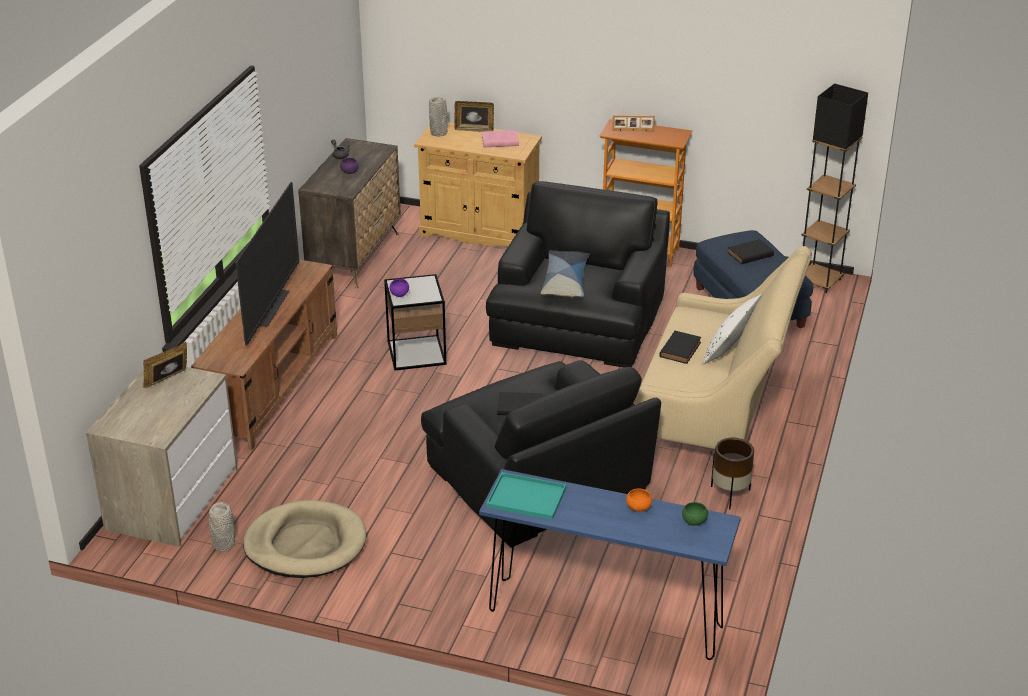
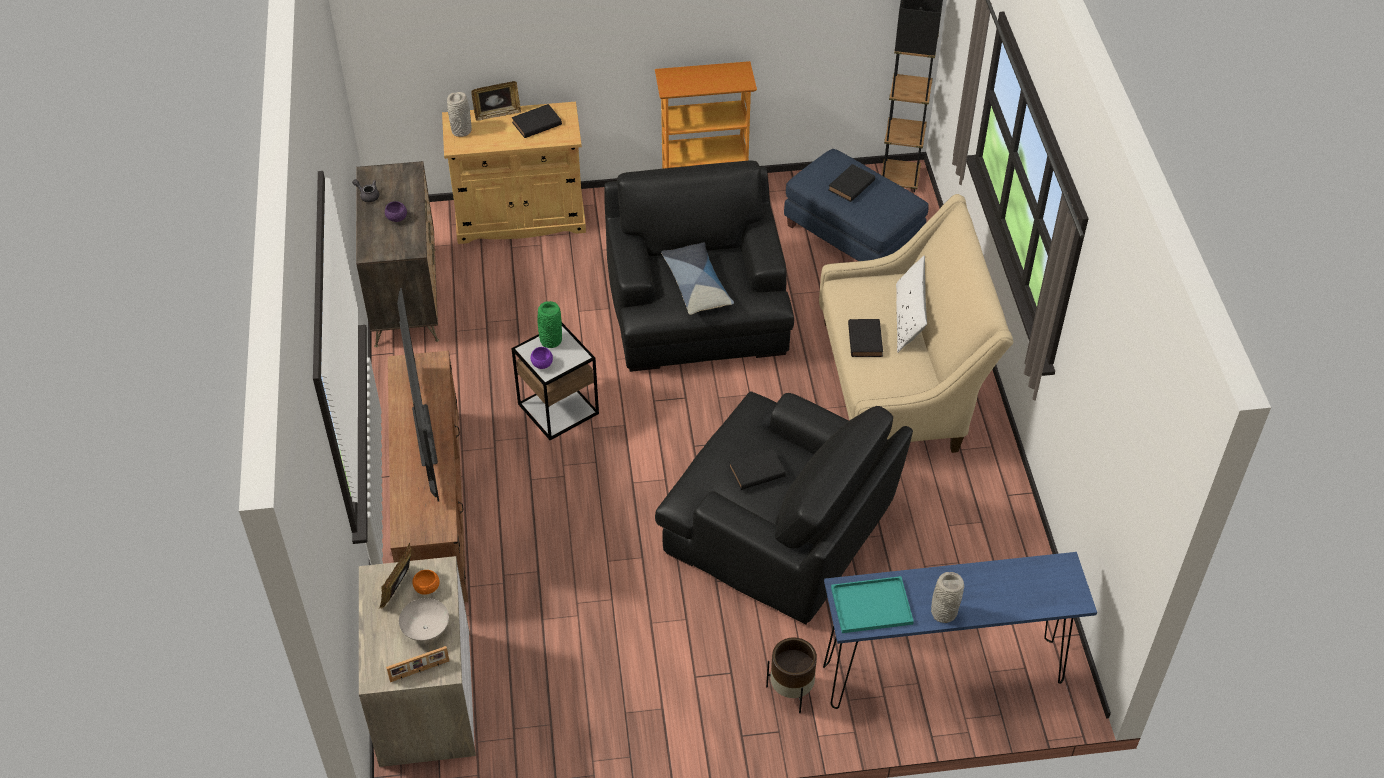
camera: 25 degrees left, 15 degrees up
grey vase [209,502,235,552] -> grey vase moved to [931,572,964,623]
beige dog bed [243,500,366,578] -> none
pink book [482,130,519,147] -> black book [512,104,562,138]
picture frame [612,115,655,131] -> picture frame moved to [386,646,449,682]
orange bowl [627,488,652,512] -> orange bowl moved to [412,570,440,595]
green bowl [682,502,708,526] -> none
brown planter [711,438,754,509] -> brown planter moved to [766,638,817,713]
none -> white bowl [399,598,449,641]
none -> green vase [537,301,562,348]

